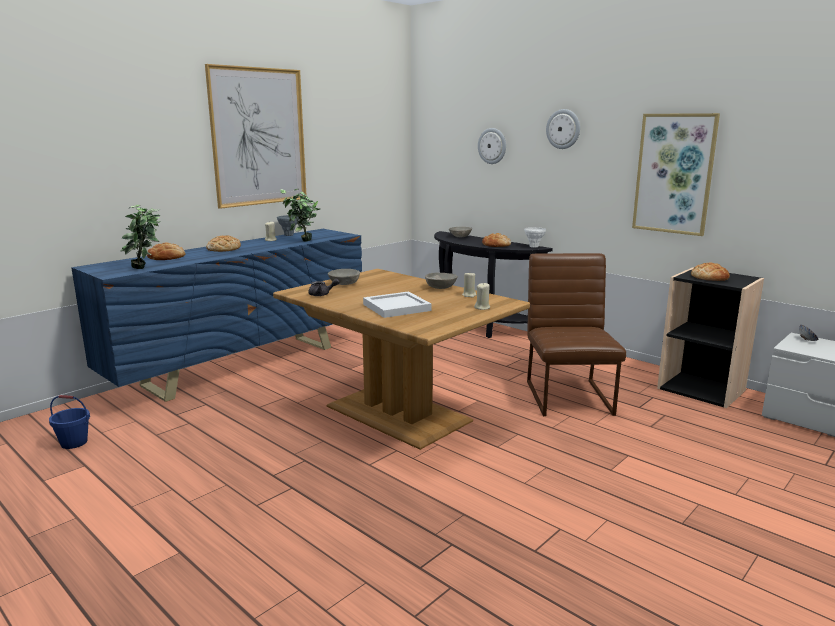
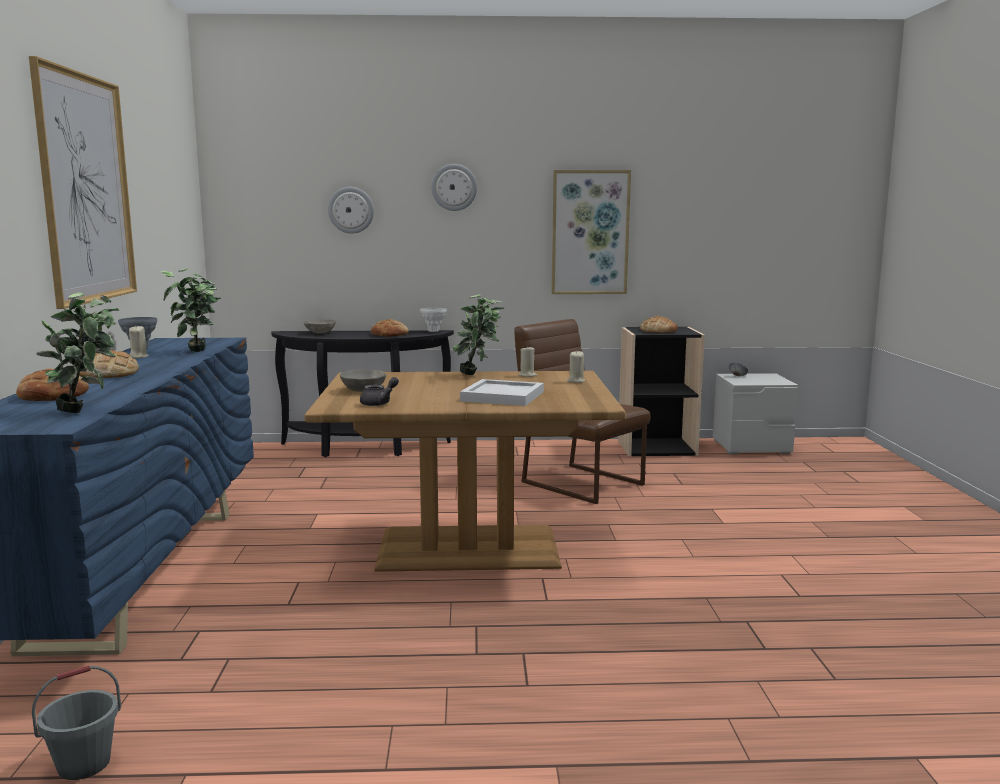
camera: 45 degrees left, 5 degrees down
blue bucket [49,395,90,449] -> grey bucket [32,665,121,780]
grey bowl [425,273,458,289] -> potted plant [451,294,504,375]

